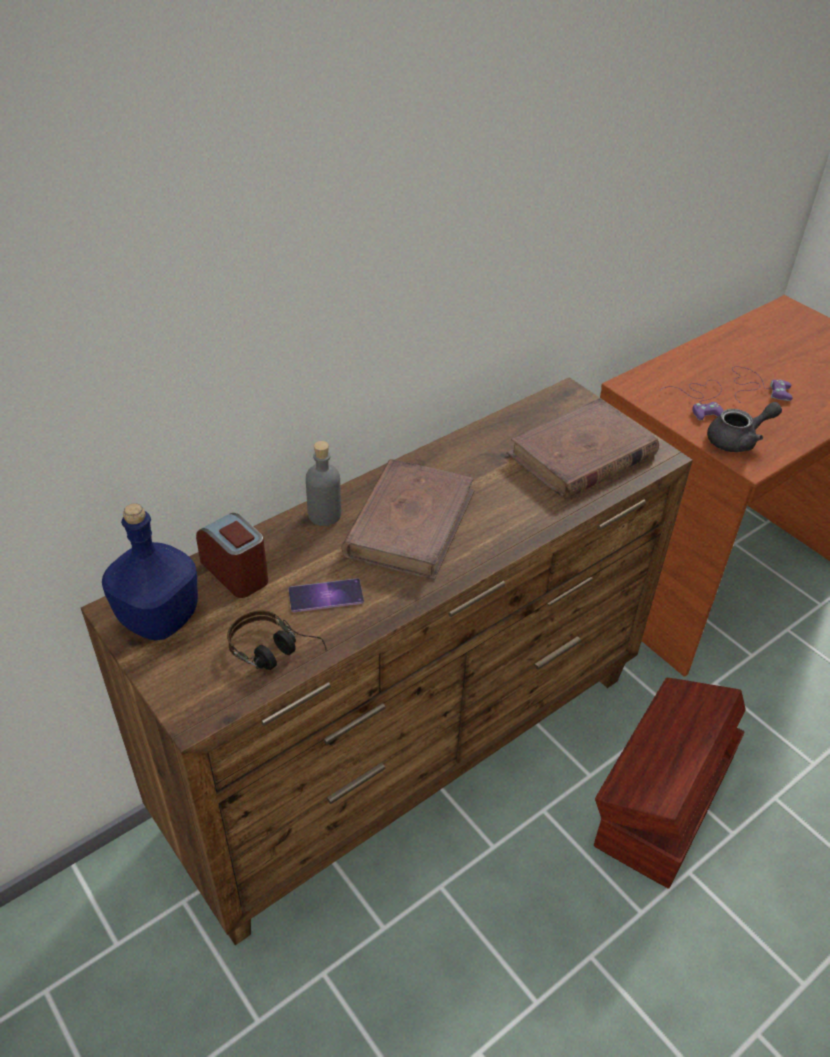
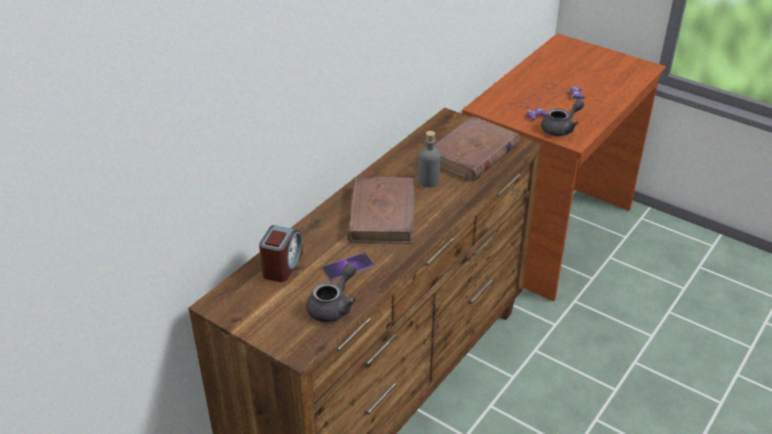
camera: 15 degrees left, 5 degrees down
blue bottle [102,503,198,641] -> none
alarm clock [196,513,268,598] -> alarm clock turned 75 degrees clockwise [259,225,303,282]
headphones [227,610,327,670] -> grey teapot [306,263,356,322]
grey bottle [306,441,341,526] -> grey bottle moved to [418,131,441,187]
brown storage box [594,678,746,889] -> none

